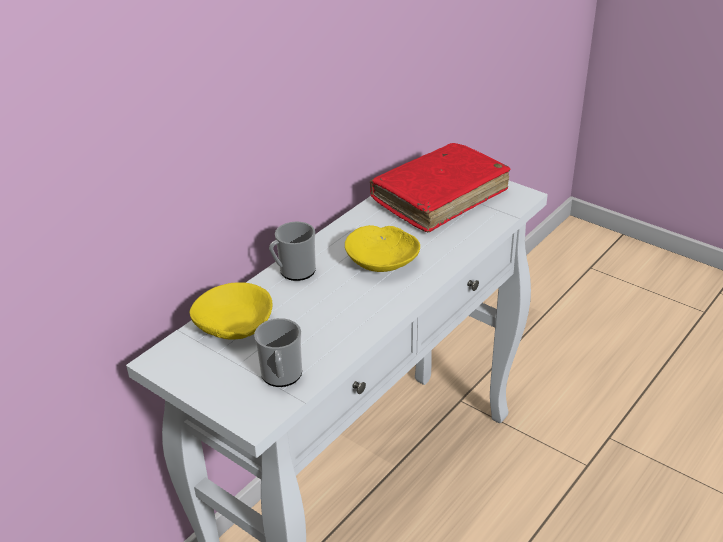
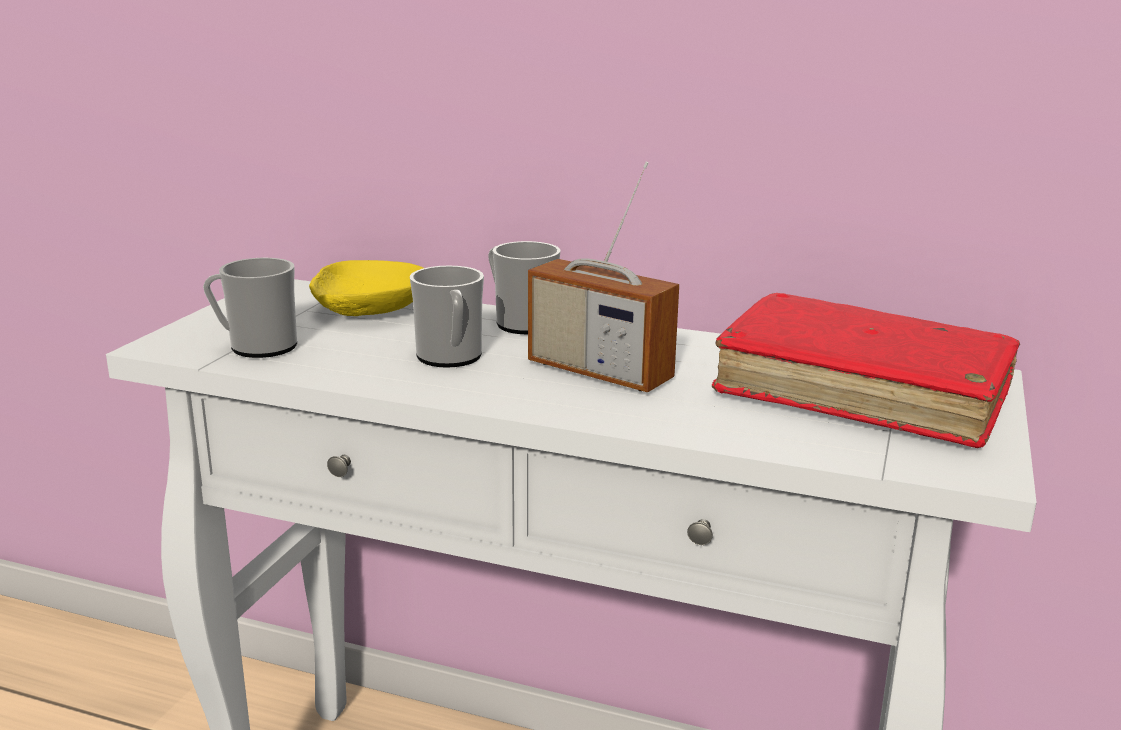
camera: 70 degrees right, 15 degrees down
yellow bowl [345,225,420,272] -> radio [528,162,679,392]
none -> mug [410,266,484,368]

